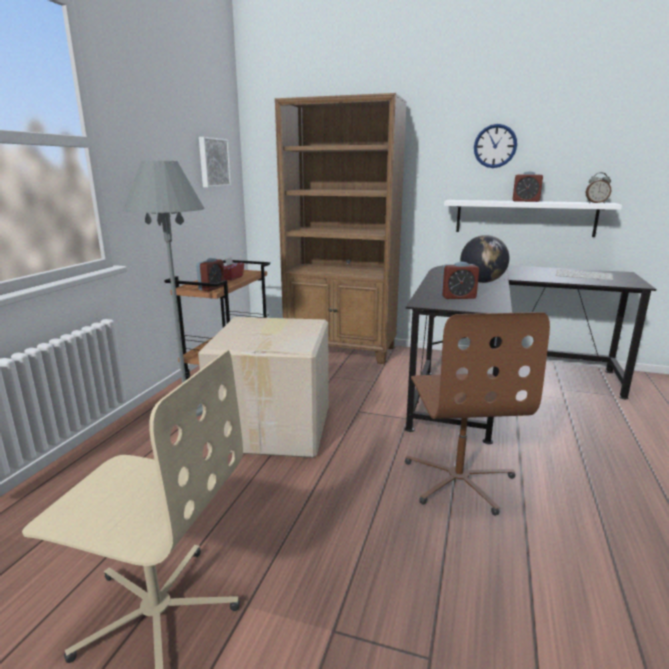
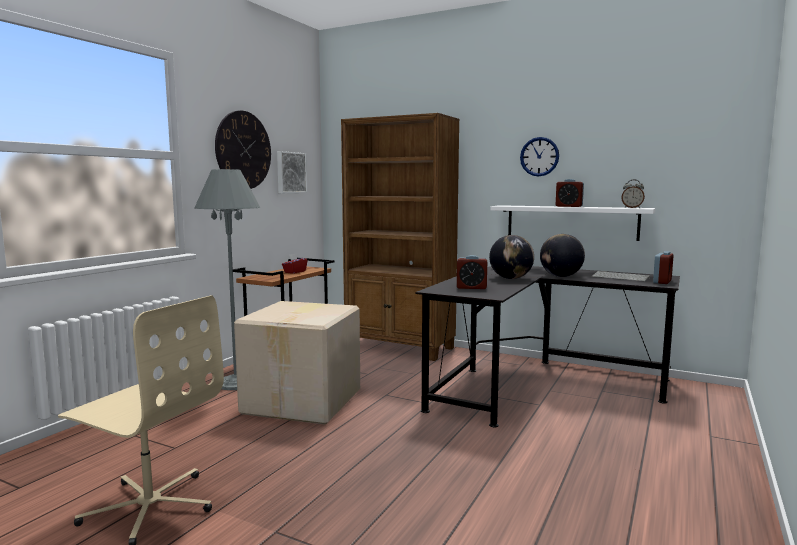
camera: 10 degrees right, 10 degrees down
alarm clock [196,258,225,291] -> alarm clock moved to [653,251,674,284]
brown office chair [405,312,550,516] -> none
none -> wall clock [215,111,271,189]
none -> globe [540,234,585,277]

